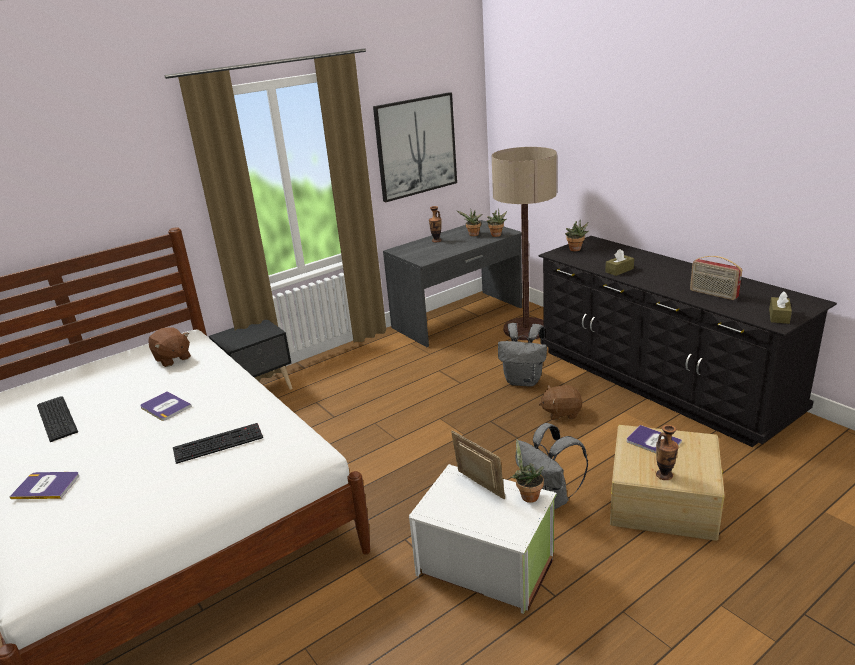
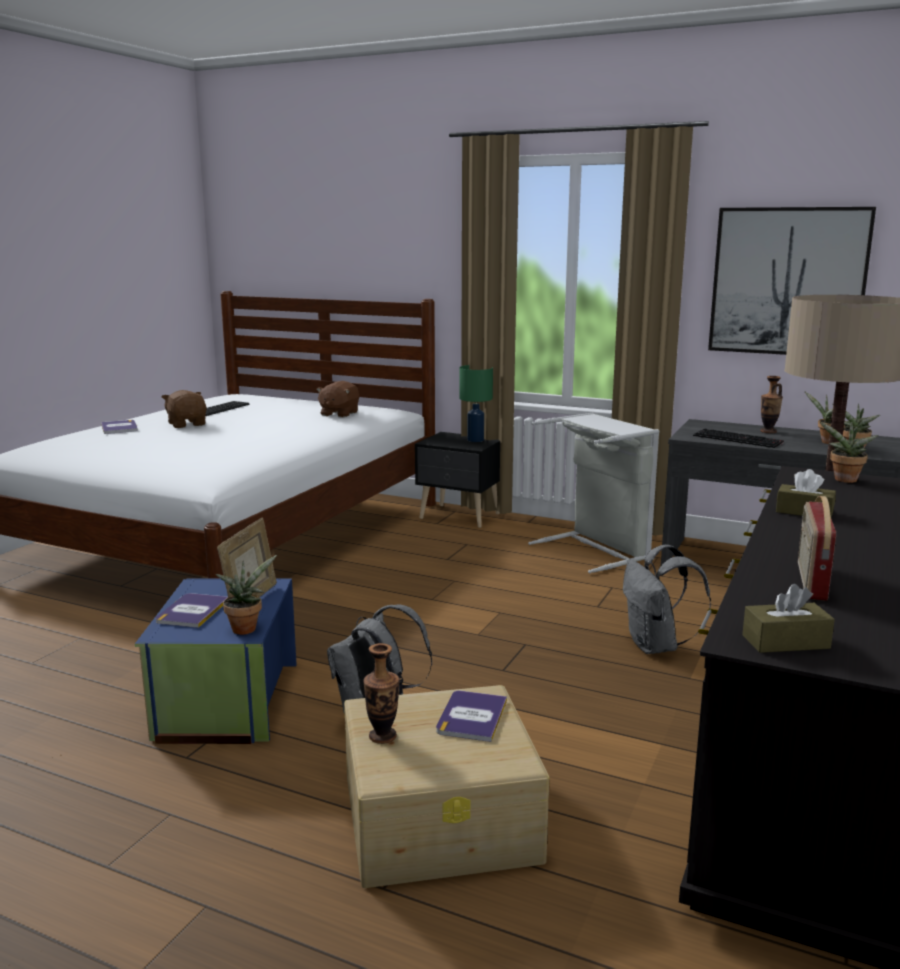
camera: 60 degrees right, 10 degrees down
book [140,391,192,421] -> book moved to [156,593,228,628]
keyboard [173,423,263,464] -> keyboard moved to [693,429,784,448]
white storage box [409,464,557,614] -> blue storage box [135,579,297,744]
brown plush toy [539,385,582,420] -> brown plush toy moved to [162,390,207,428]
none -> green table lamp [459,365,493,442]
none -> grey laundry basket [528,413,659,573]

